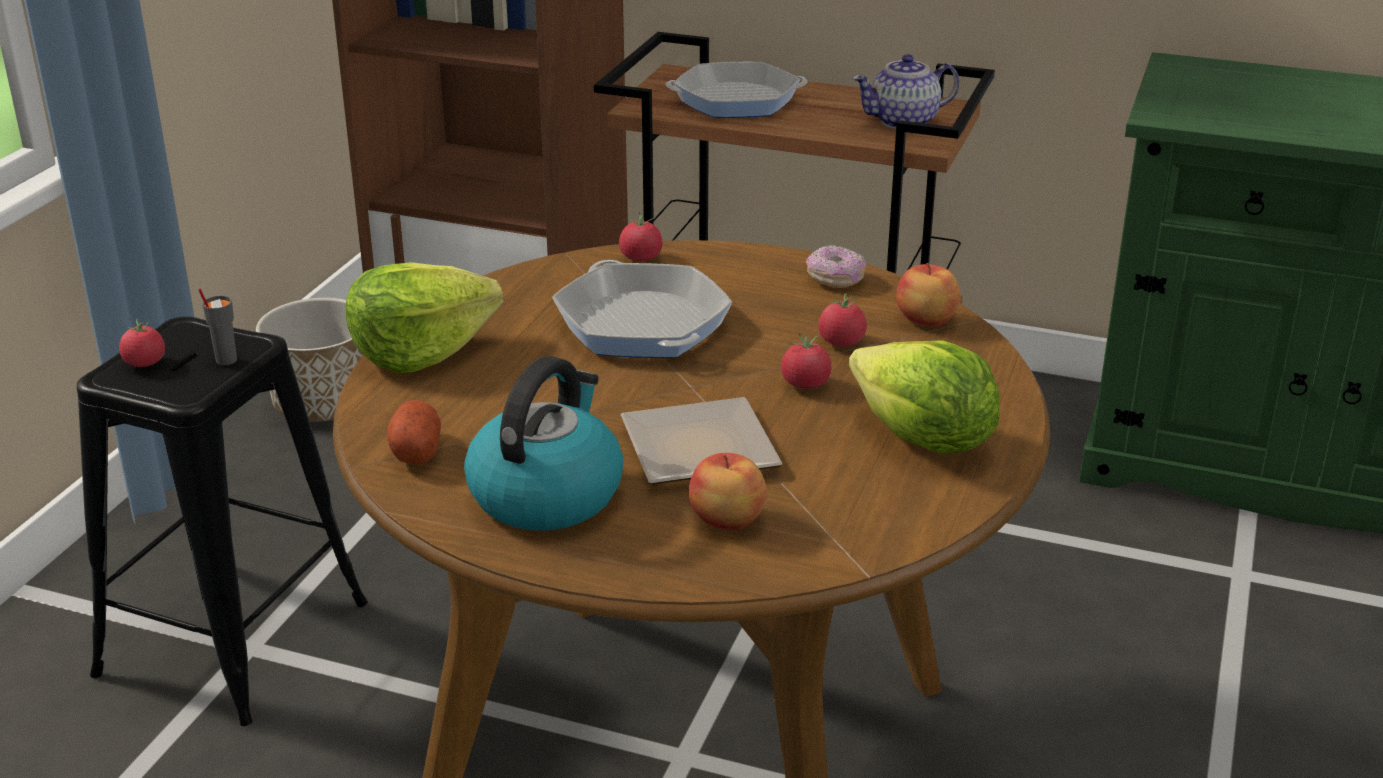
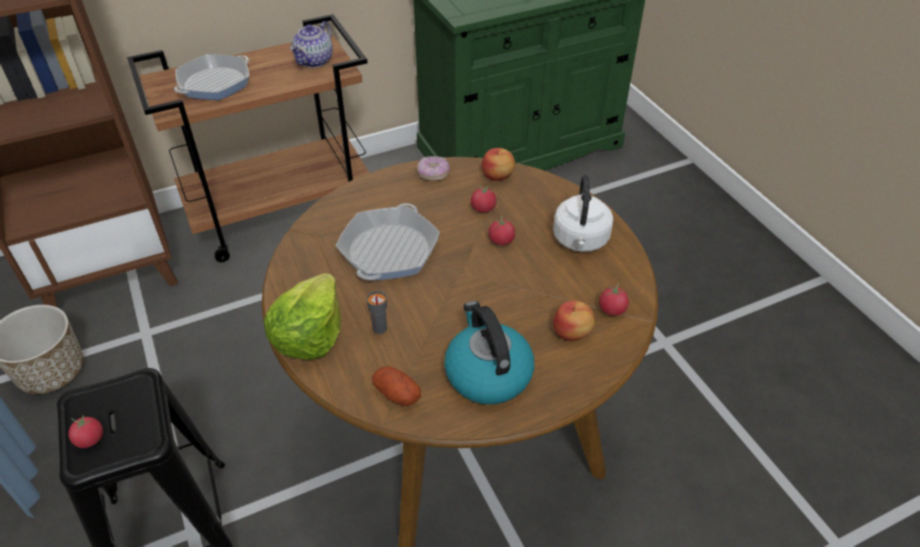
camera: 45 degrees left, 15 degrees up
grey cup [198,288,237,365] -> grey cup moved to [366,291,387,334]
frying pan [552,260,732,358] -> frying pan turned 90 degrees counterclockwise [336,203,440,280]
tomato [619,212,663,261] -> tomato moved to [599,284,629,316]
plate [620,397,783,485] -> none
lettuce [849,340,1000,454] -> white kettle [553,175,613,252]

